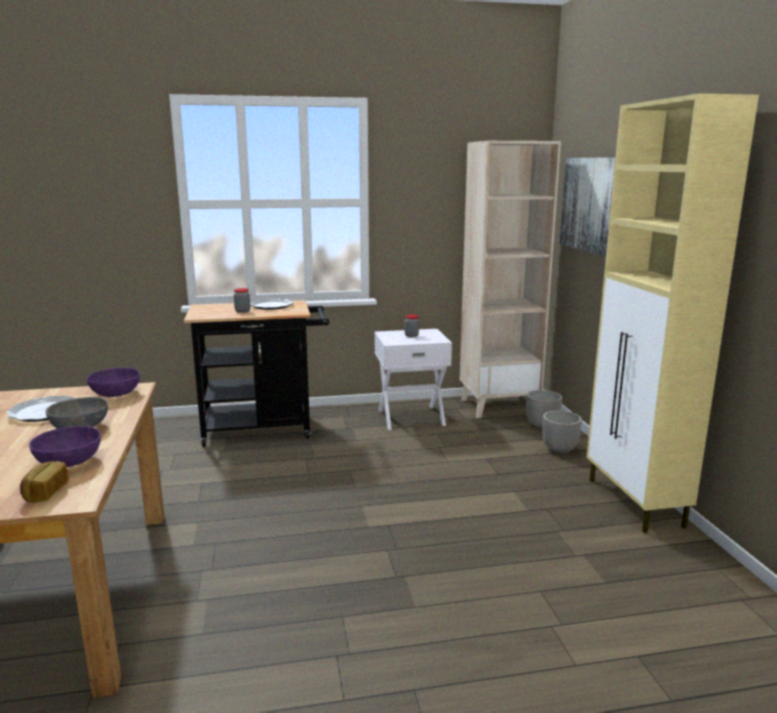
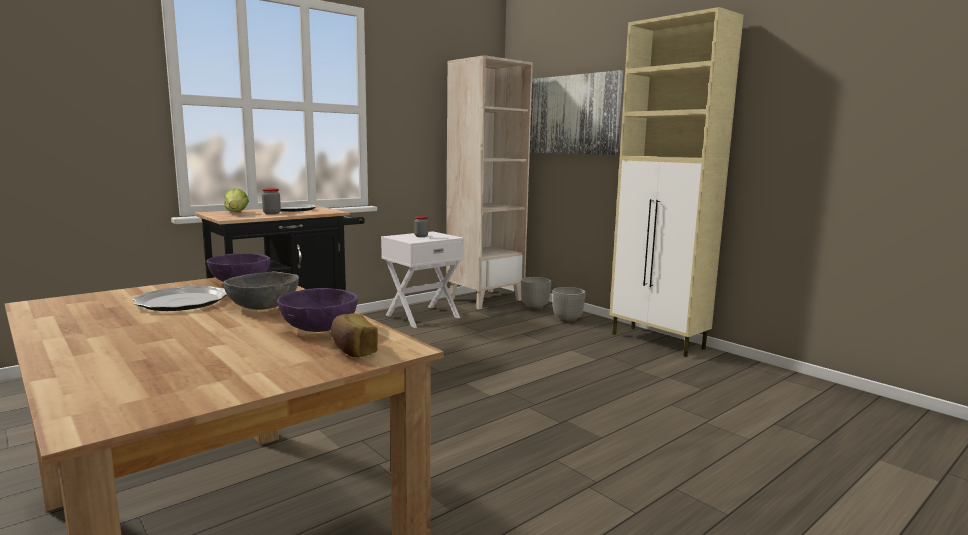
camera: 30 degrees left, 5 degrees down
none -> lettuce [224,188,249,212]

